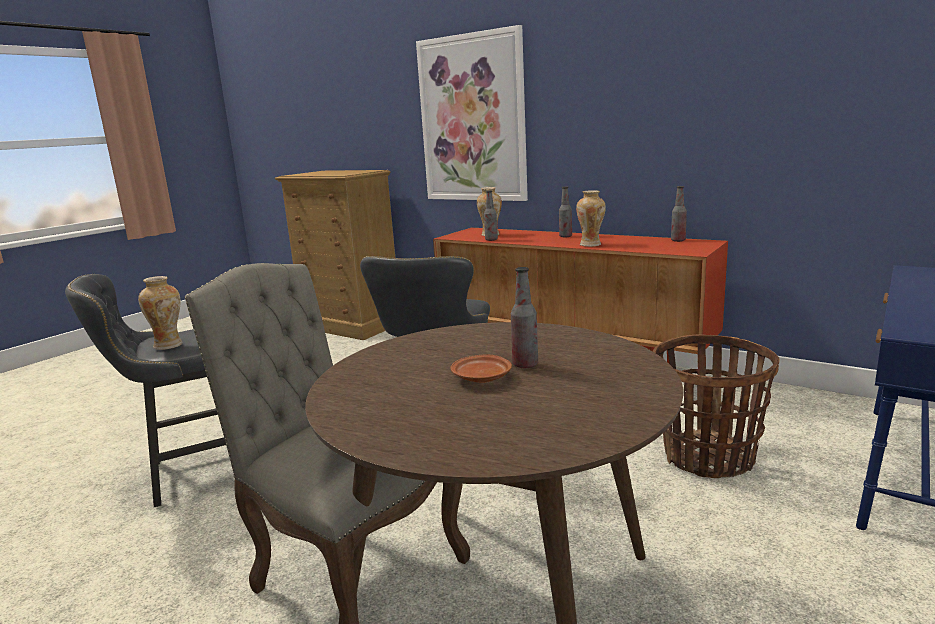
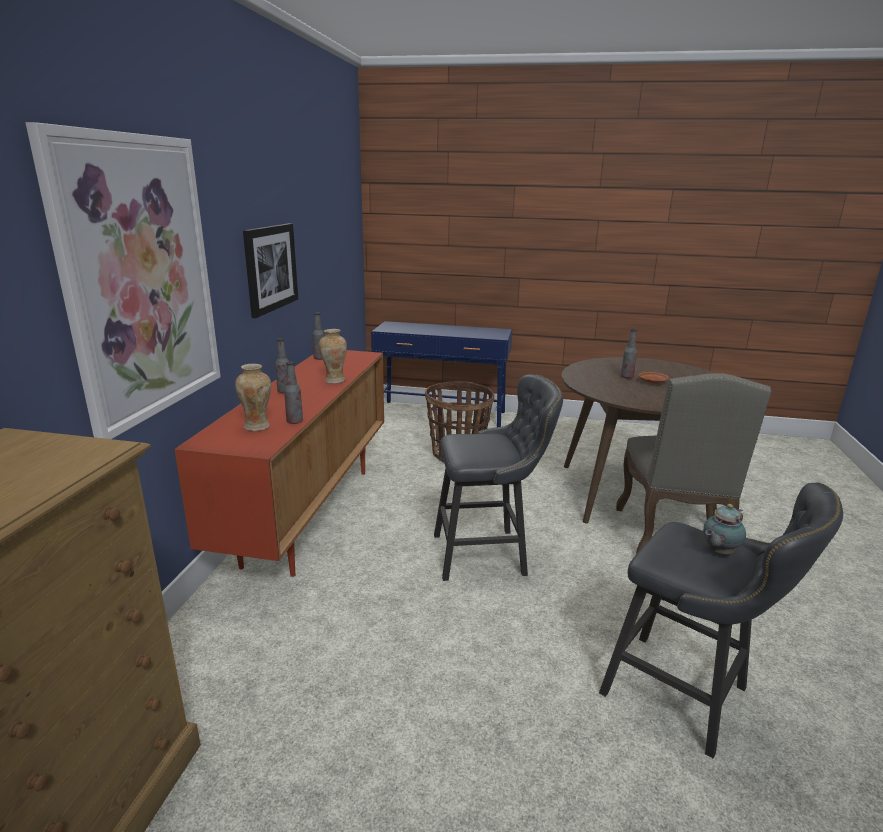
camera: 115 degrees left, 5 degrees up
vase [138,276,183,350] -> teapot [703,504,746,554]
none -> picture [243,223,298,318]

